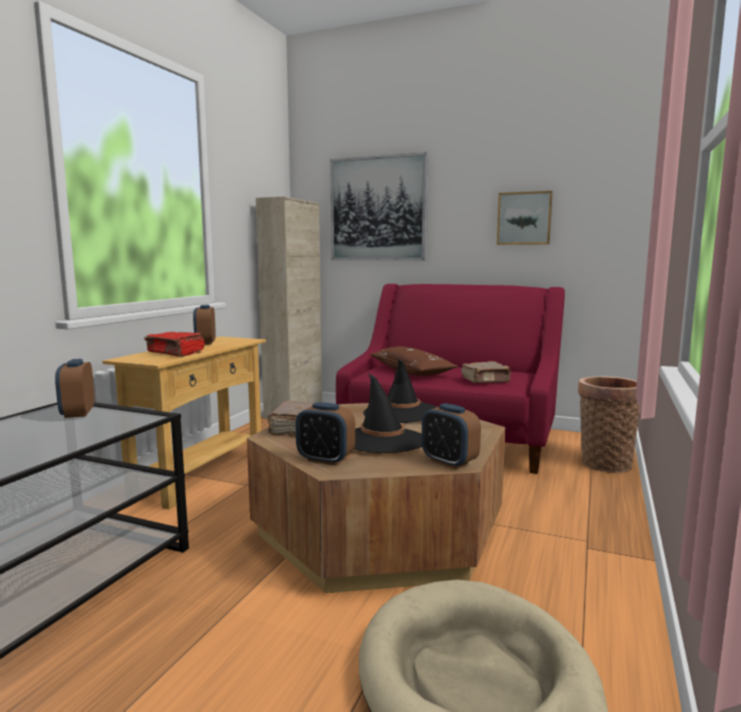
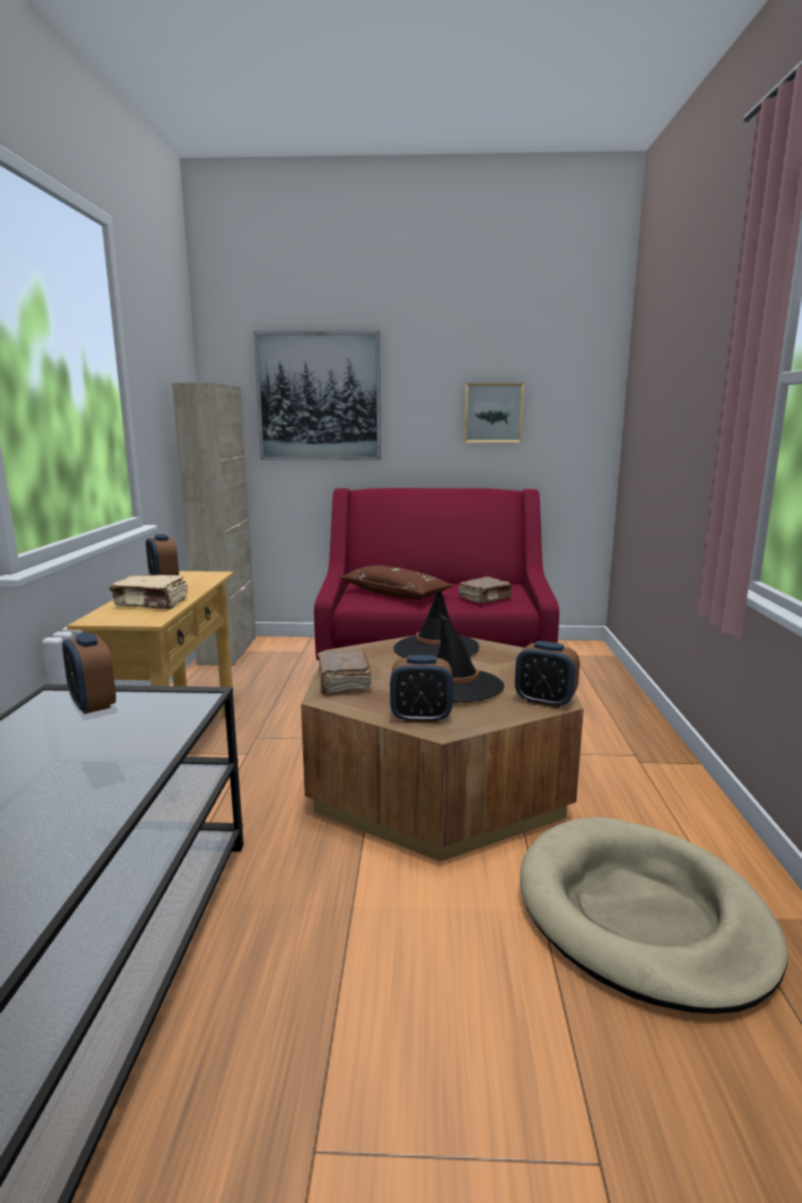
camera: 20 degrees left, 5 degrees up
red book [144,332,205,357] -> beige book [109,575,188,609]
basket [578,376,640,473] -> none

